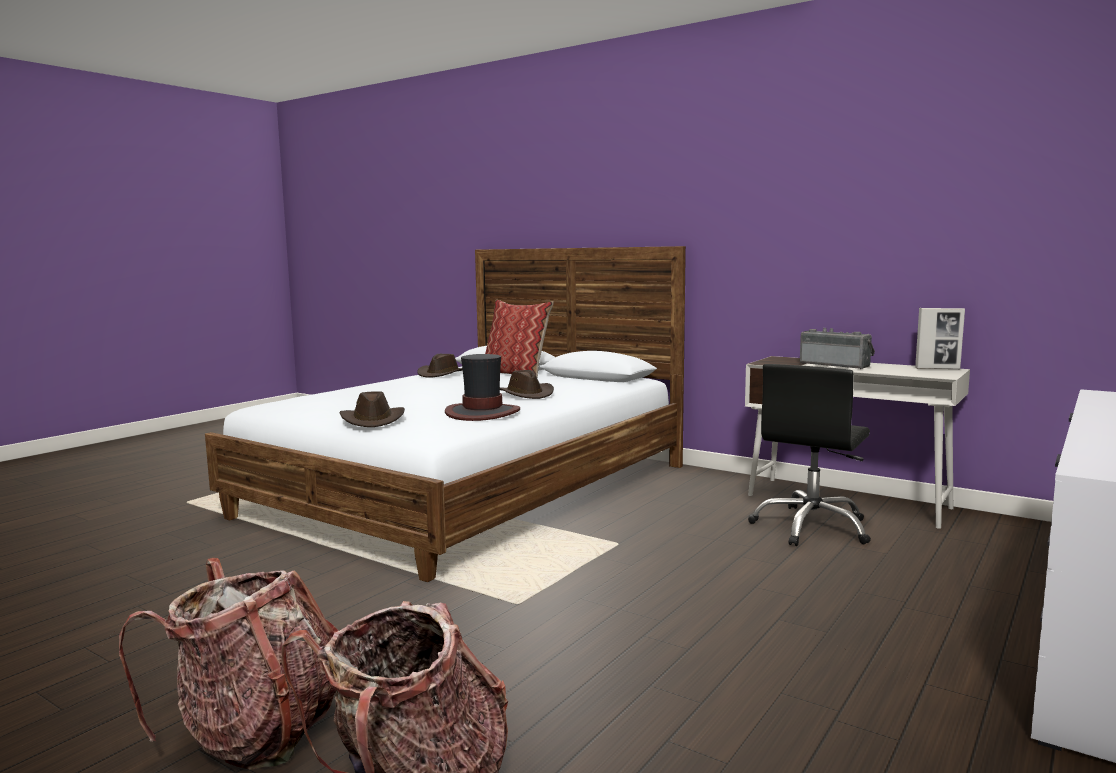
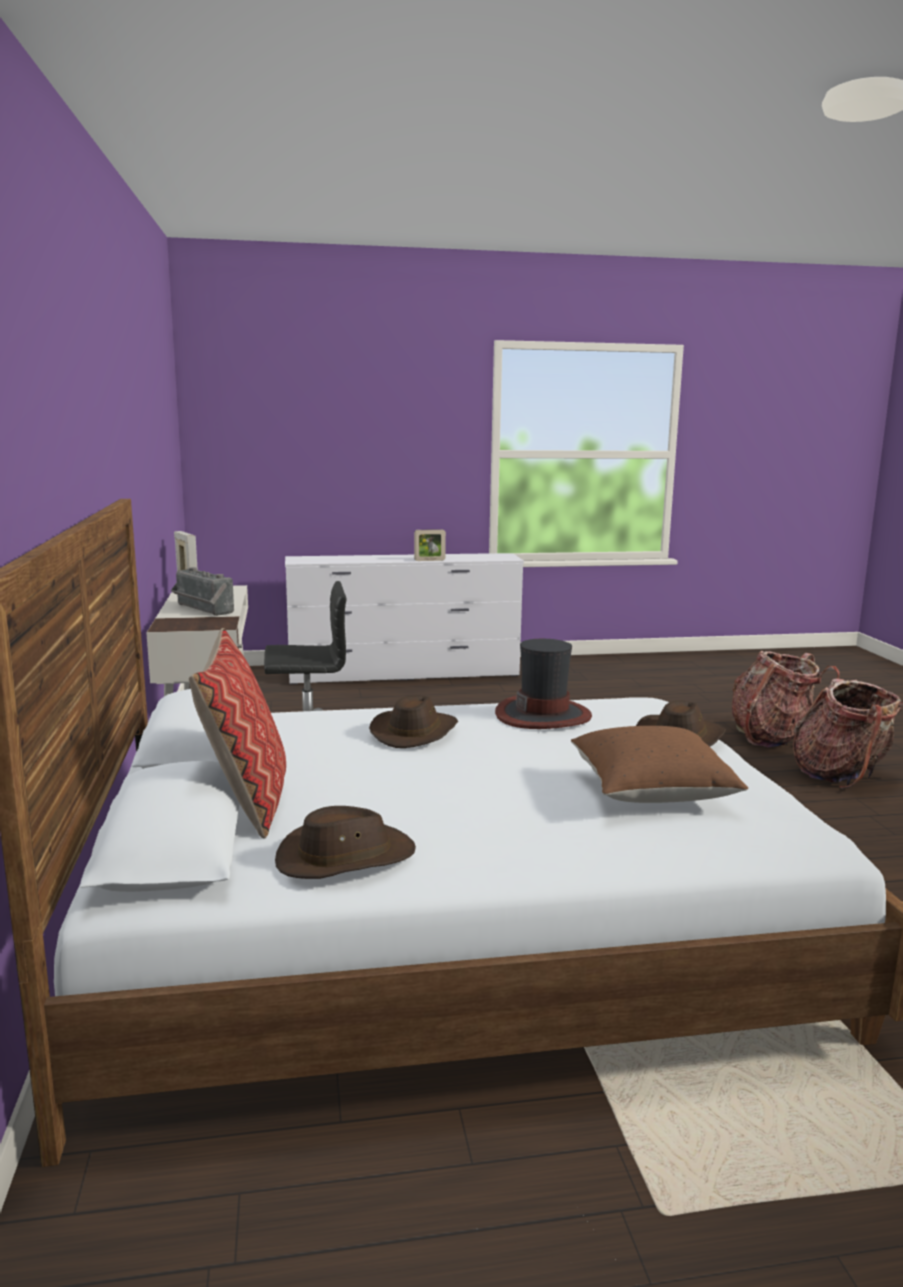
camera: 135 degrees left, 5 degrees up
radio [800,328,875,369] -> radio turned 45 degrees counterclockwise [171,567,234,616]
none -> picture frame [414,529,446,561]
none -> brown pillow [571,726,748,803]

